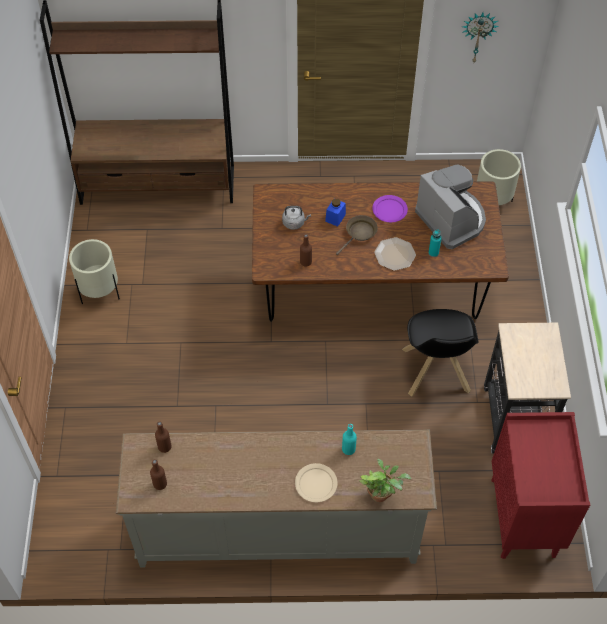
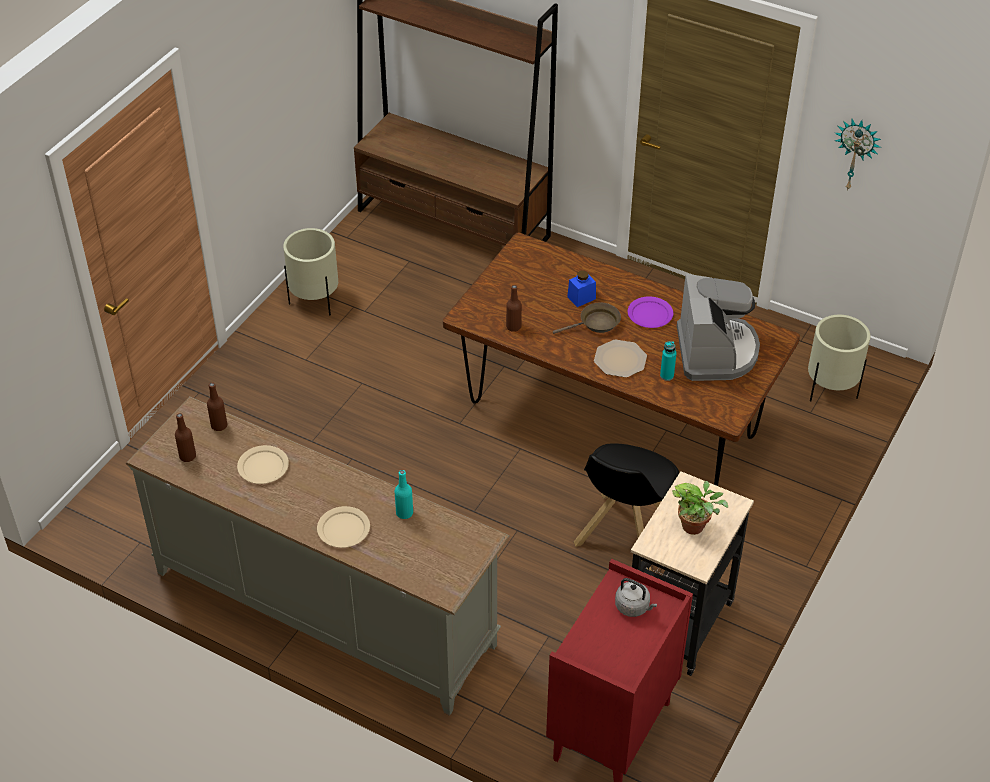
camera: 30 degrees right, 10 degrees down
grey kettle [282,206,311,230] -> grey kettle moved to [615,578,657,617]
potted plant [359,459,411,502] -> potted plant moved to [672,481,728,535]
none -> beige plate [237,445,289,484]

